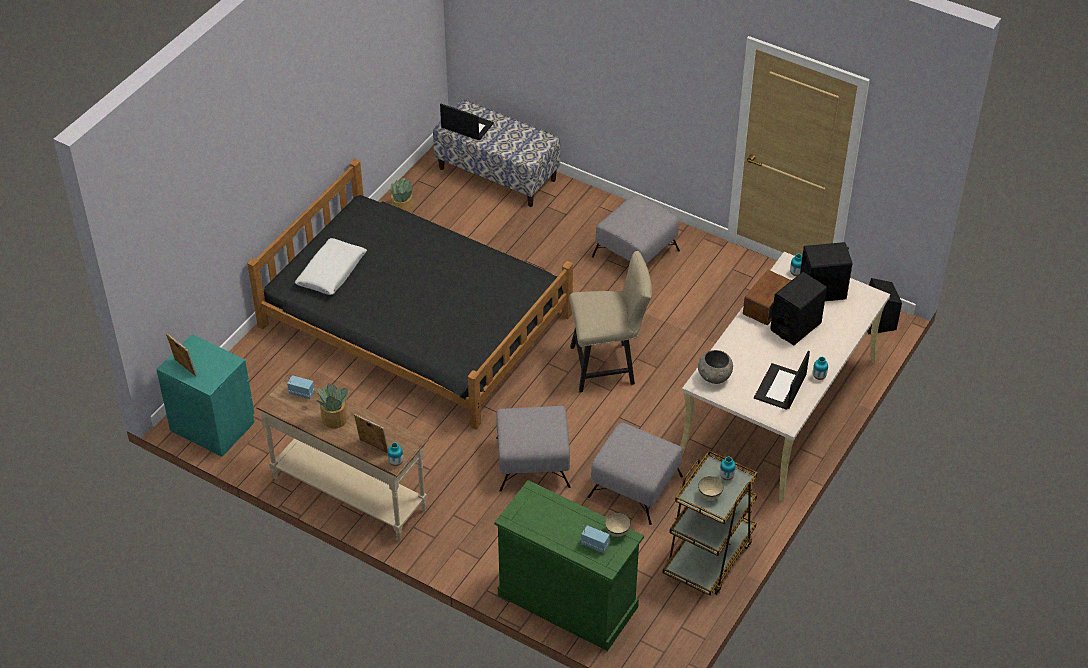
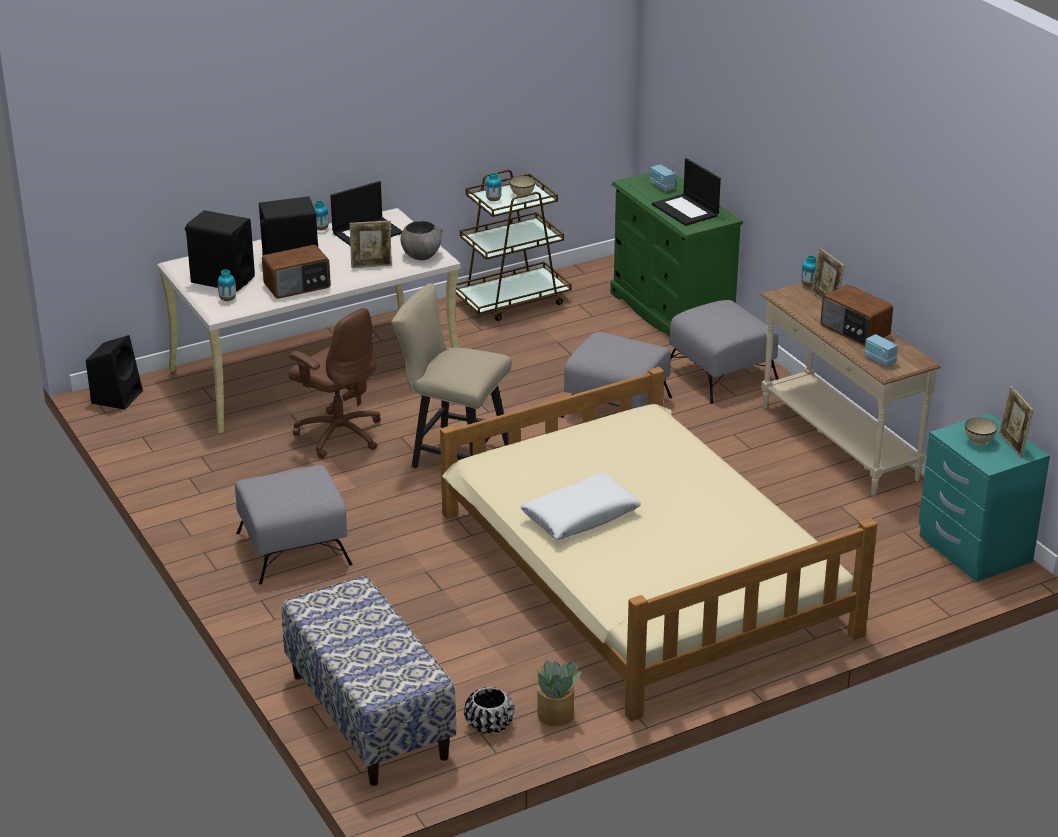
camera: 150 degrees left, 15 degrees down
black bed [247,159,573,429] -> beige bed [440,367,878,721]
white pillow [295,238,367,295] -> white pillow moved to [520,473,641,540]
potted plant [316,383,348,429] -> radio [820,285,893,346]
laptop [440,104,494,140] -> laptop moved to [652,158,721,226]
grey ottoman [588,423,683,525] -> grey ottoman moved to [669,300,778,404]
beige bowl [605,513,631,537] -> beige bowl moved to [965,417,997,445]
none -> brown office chair [288,308,381,459]
none -> picture frame [350,221,392,268]
none -> black planter [464,687,515,734]

